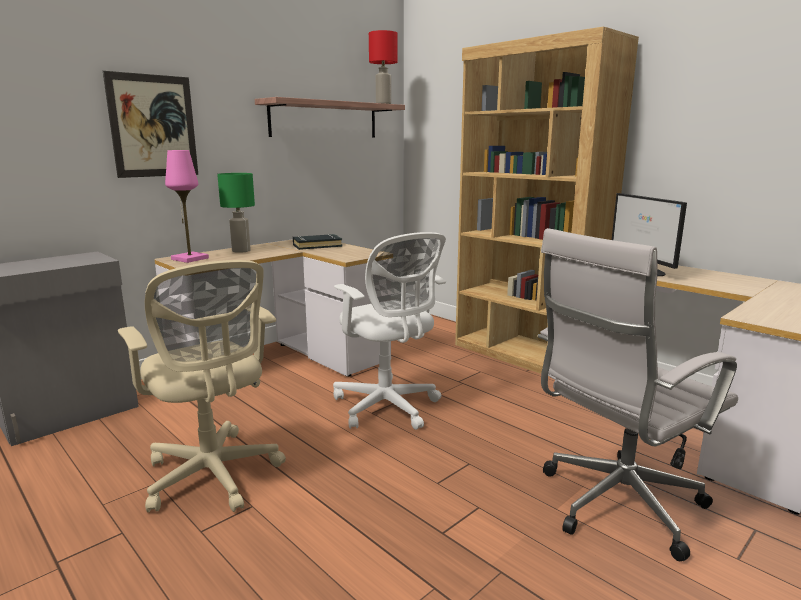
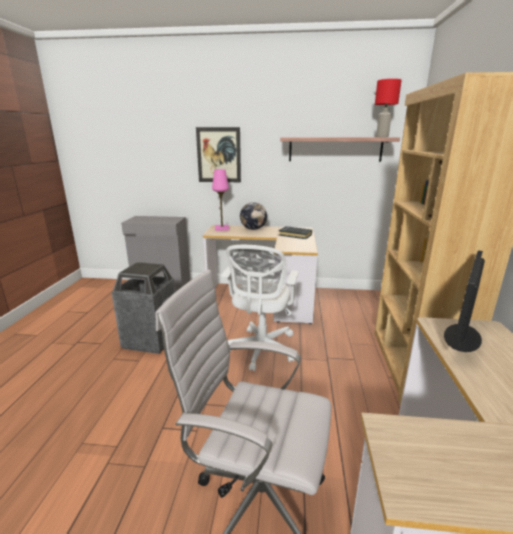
camera: 50 degrees right, 5 degrees up
beige office chair [118,260,286,512] -> trash can [112,262,175,354]
green table lamp [217,173,255,253] -> globe [240,202,267,230]

